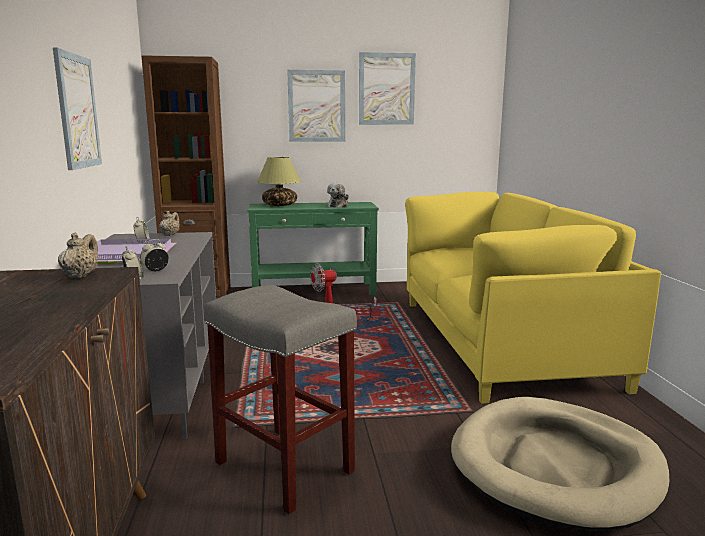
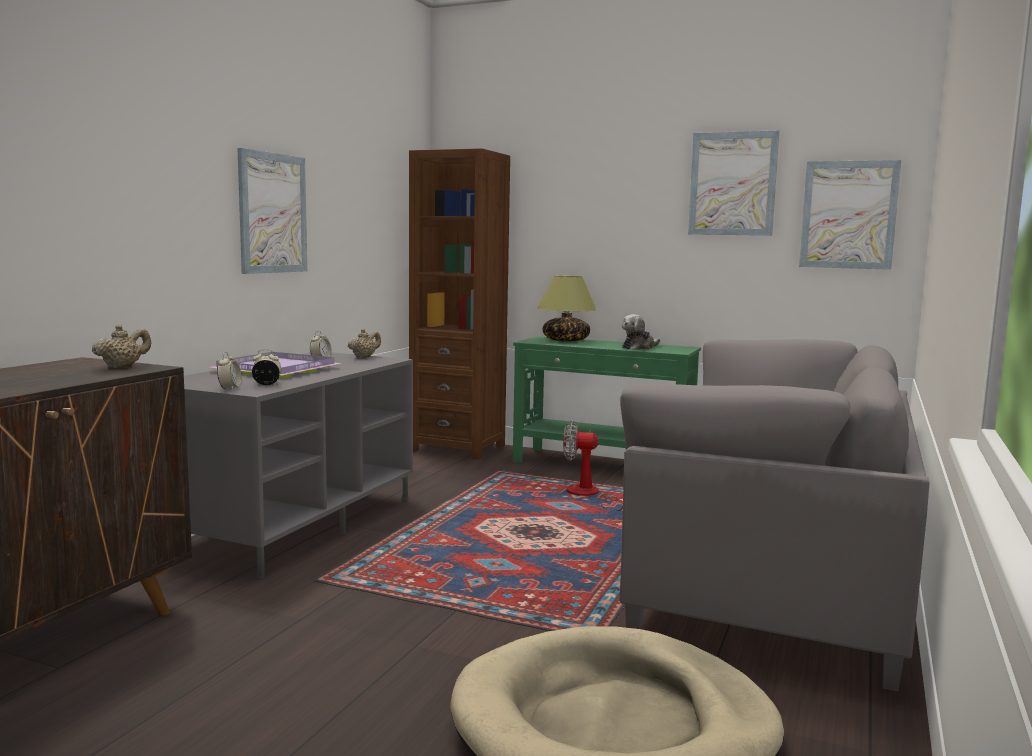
camera: 30 degrees right, 5 degrees down
grey stool [204,285,357,514] -> none
picture [287,70,345,142] -> picture moved to [799,160,901,270]
yellow sofa [405,192,661,404] -> grey sofa [620,339,930,692]

